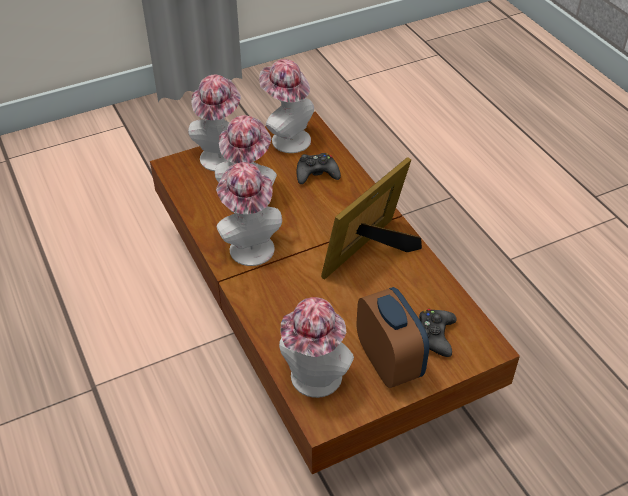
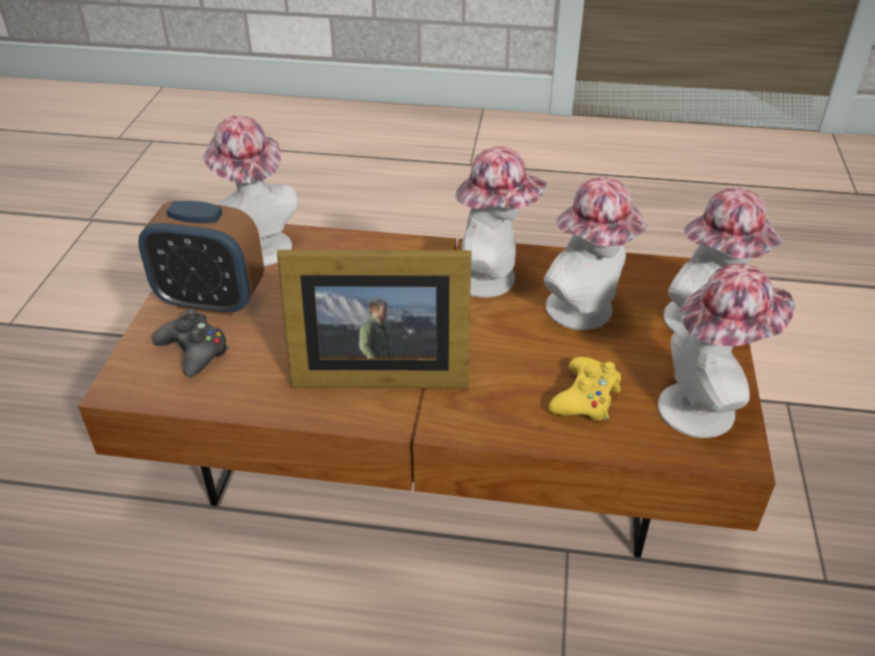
camera: 125 degrees right, 5 degrees down
black game controller [297,153,341,184] -> yellow game controller [548,357,621,421]
picture frame [321,157,422,280] -> picture frame turned 105 degrees clockwise [277,250,471,388]

